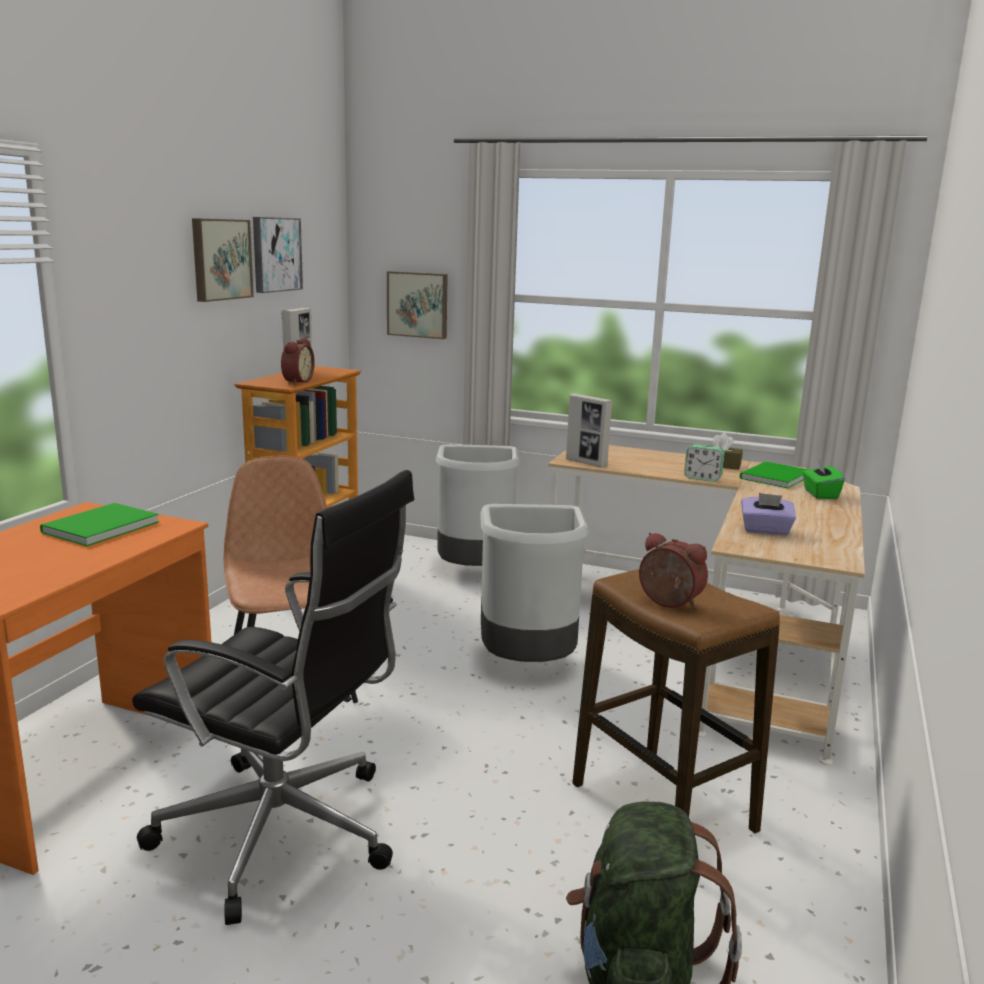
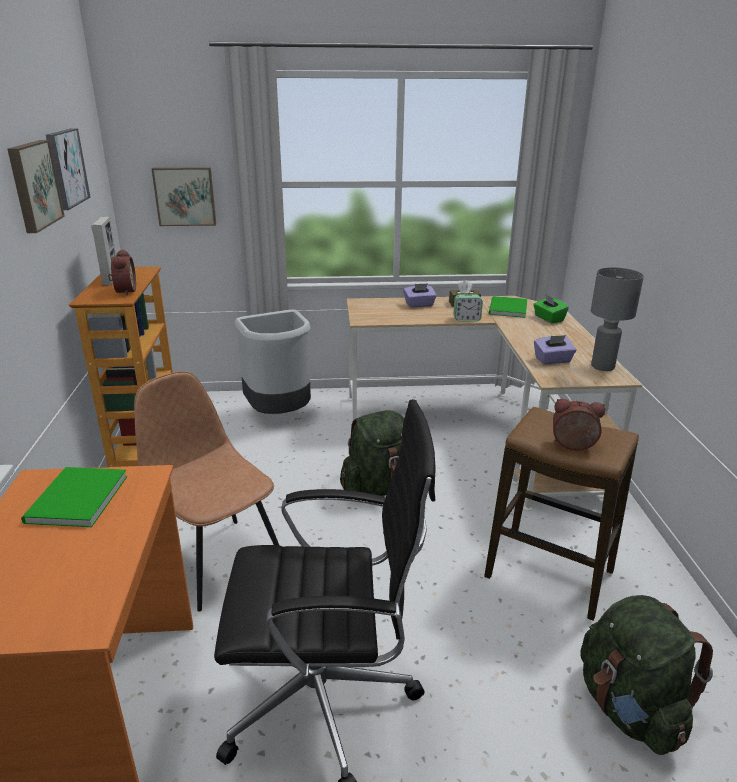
camera: 25 degrees left, 10 degrees up
grey trash can [480,504,589,662] -> green backpack [340,410,404,496]
picture frame [566,393,613,468] -> none
none -> purple tissue box [403,283,437,308]
none -> grey table lamp [591,267,644,371]

